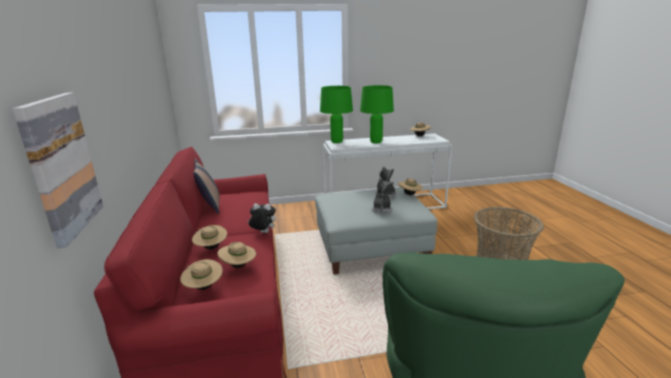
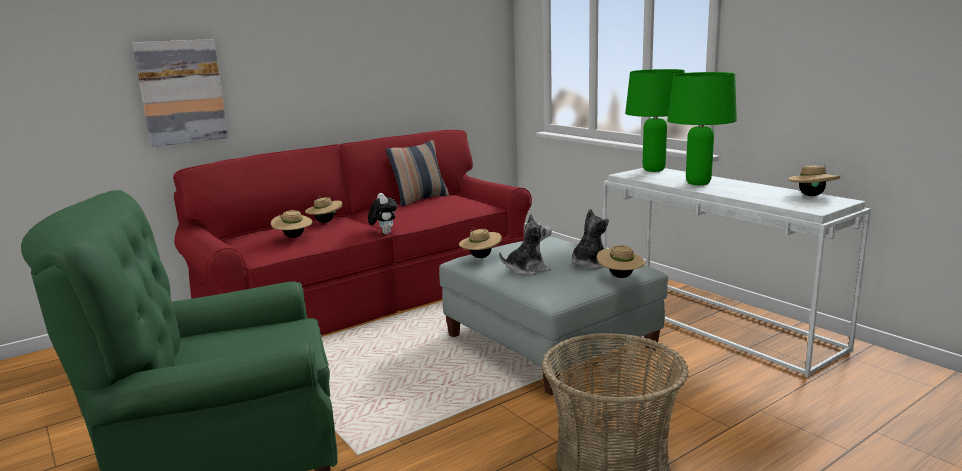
camera: 65 degrees right, 5 degrees down
beige hat [180,259,223,290] -> beige hat moved to [459,227,502,258]

